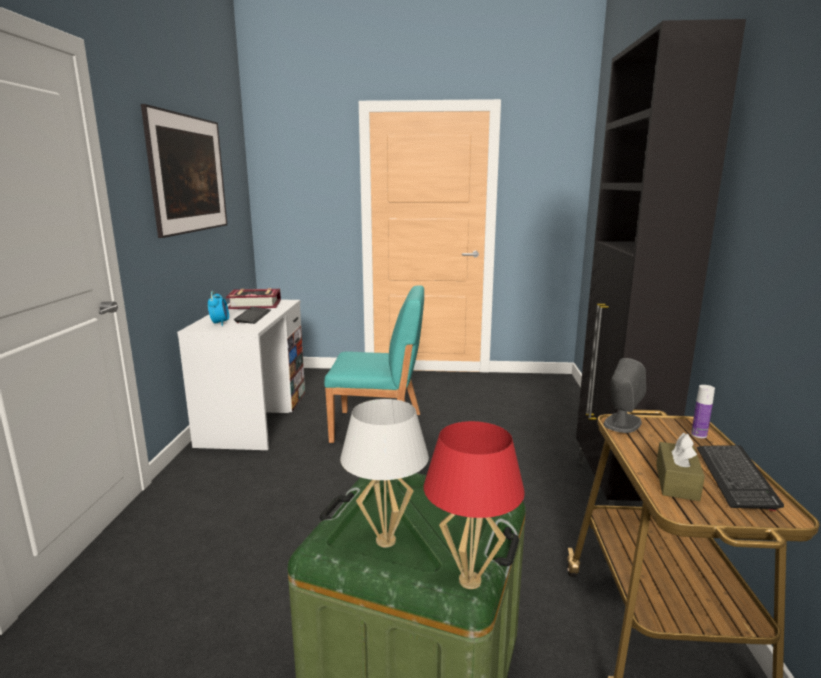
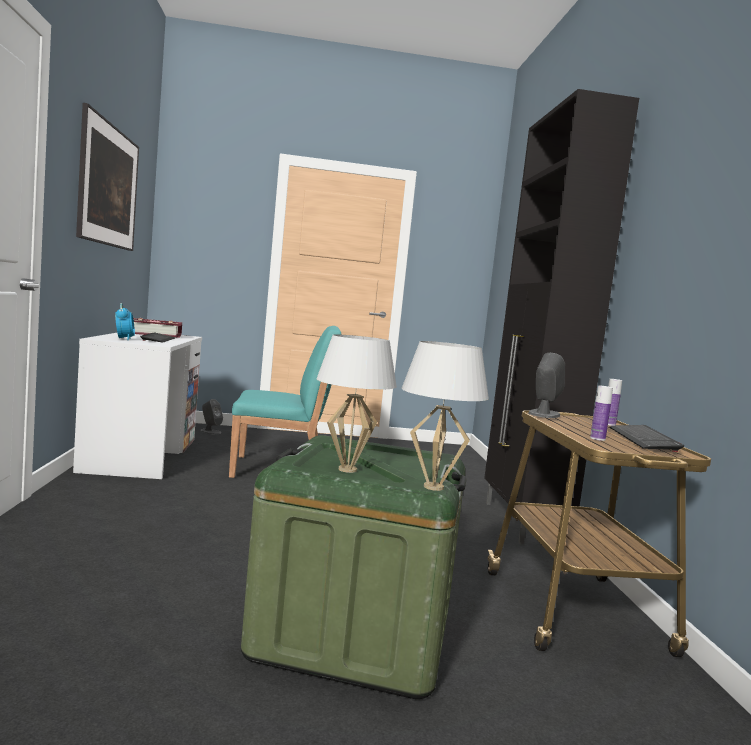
camera: 10 degrees left, 10 degrees down
red table lamp [424,421,525,589] -> white table lamp [402,341,489,491]
brown tissue box [656,433,705,501] -> bottle [590,386,613,441]
none -> grey speaker [200,399,223,435]

